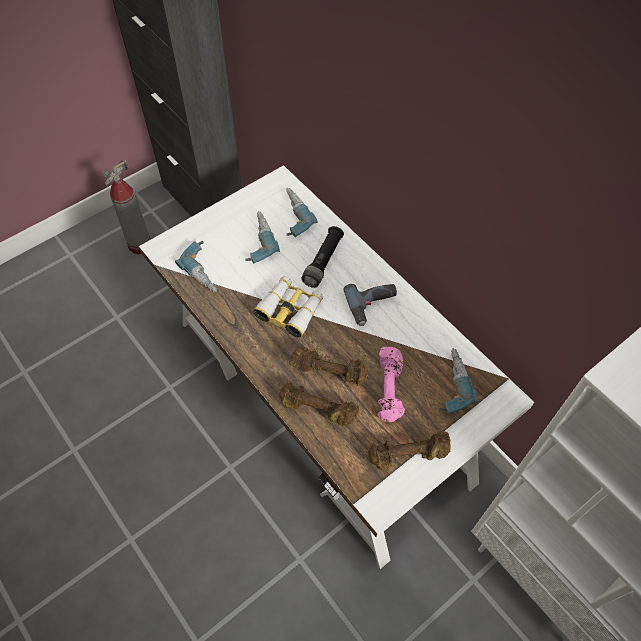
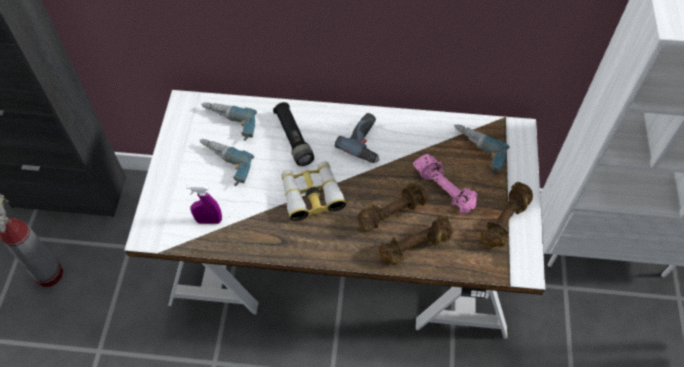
camera: 45 degrees left, 0 degrees up
power drill [175,241,217,292] -> purple spray bottle [186,185,222,224]

